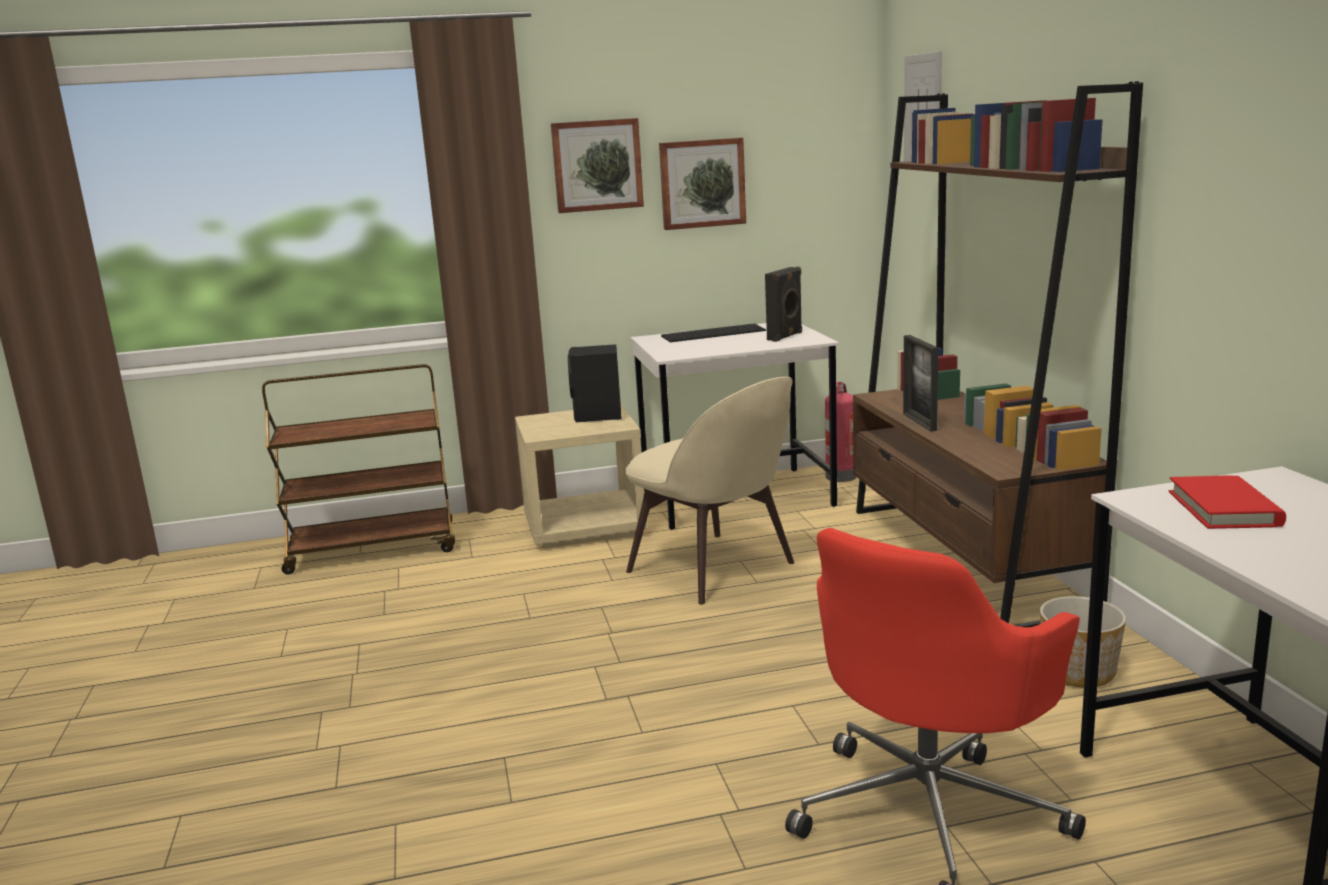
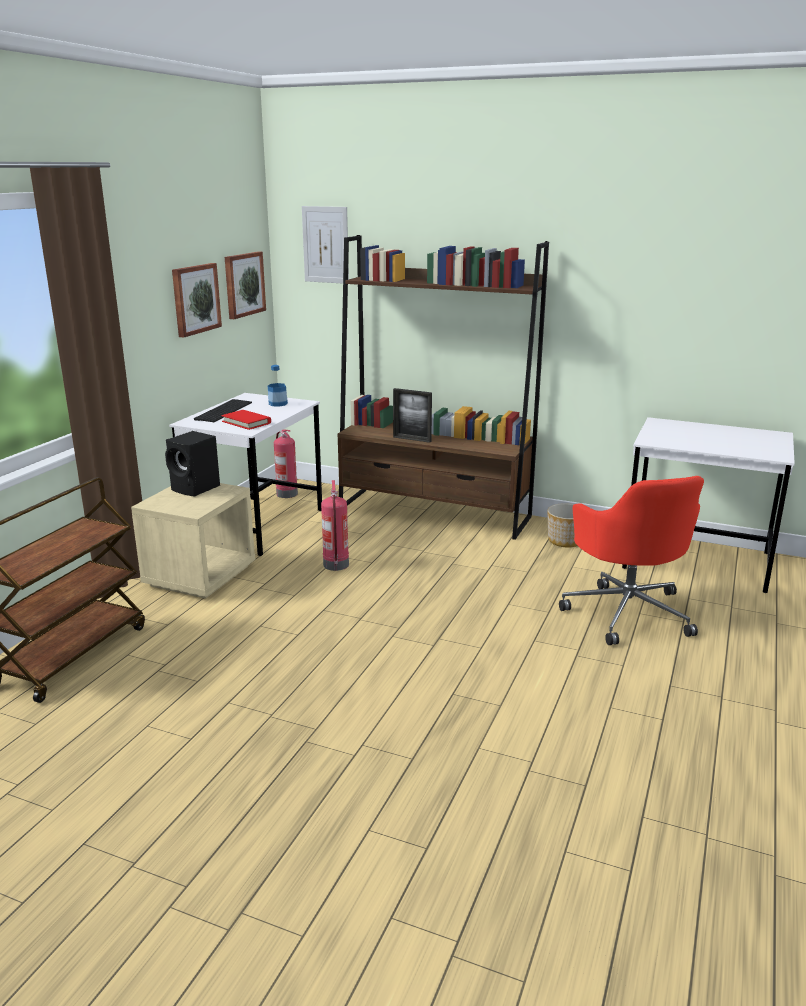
camera: 55 degrees left, 5 degrees up
picture [551,118,644,213] -> picture moved to [225,252,266,319]
beige chair [625,377,794,605] -> fire extinguisher [321,480,349,571]
black speaker [765,267,802,342] -> bottle [268,365,288,407]
red book [1169,475,1286,529] -> red book moved to [221,410,271,430]

